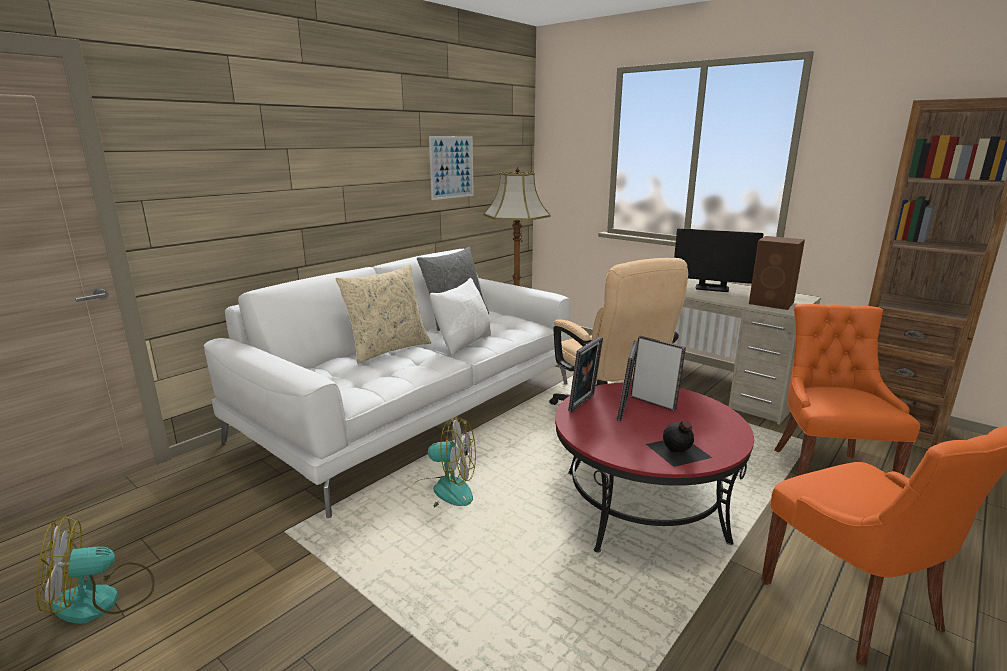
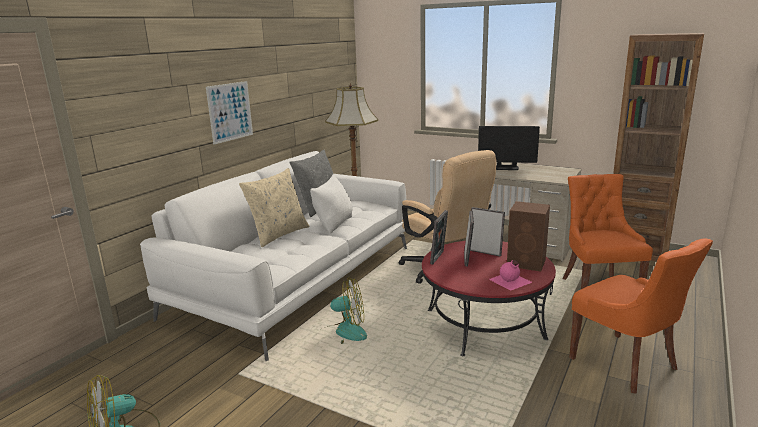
camera: 10 degrees left, 0 degrees up
picture [429,136,474,200] -> picture moved to [206,81,253,145]
black bottle [646,421,712,467] -> pink bottle [489,260,532,291]
brown speaker [749,236,805,310] -> brown speaker moved to [507,201,550,272]

